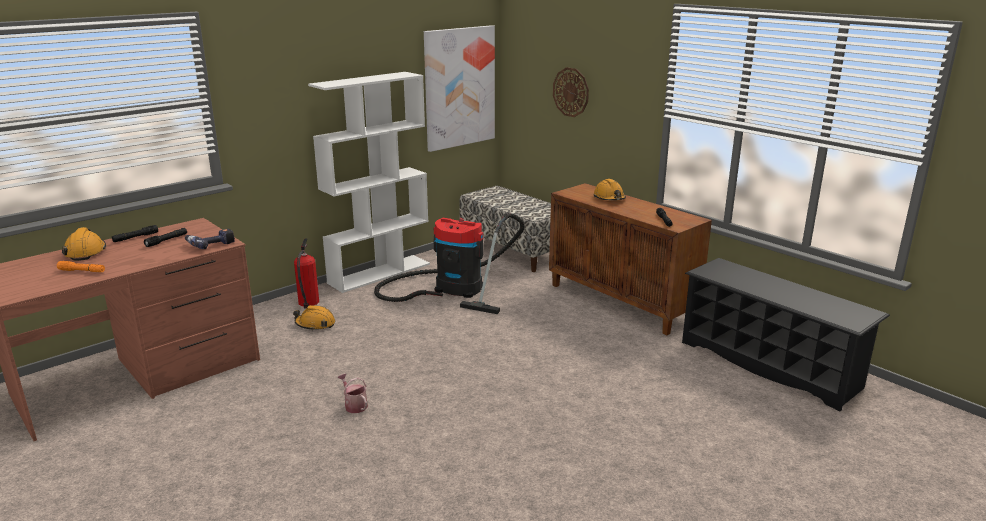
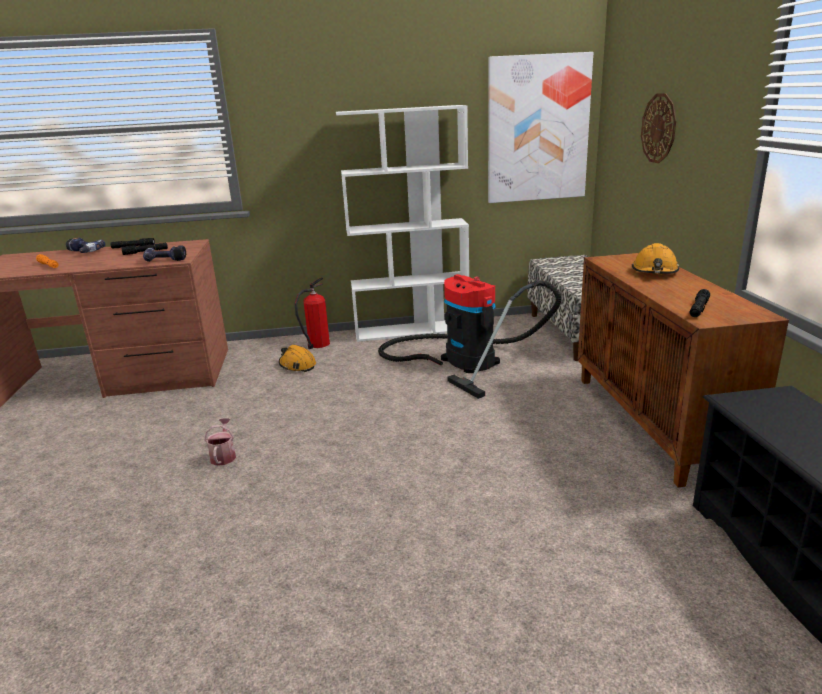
camera: 35 degrees right, 0 degrees up
orange hard hat [62,227,106,261] -> power drill [66,237,106,253]

